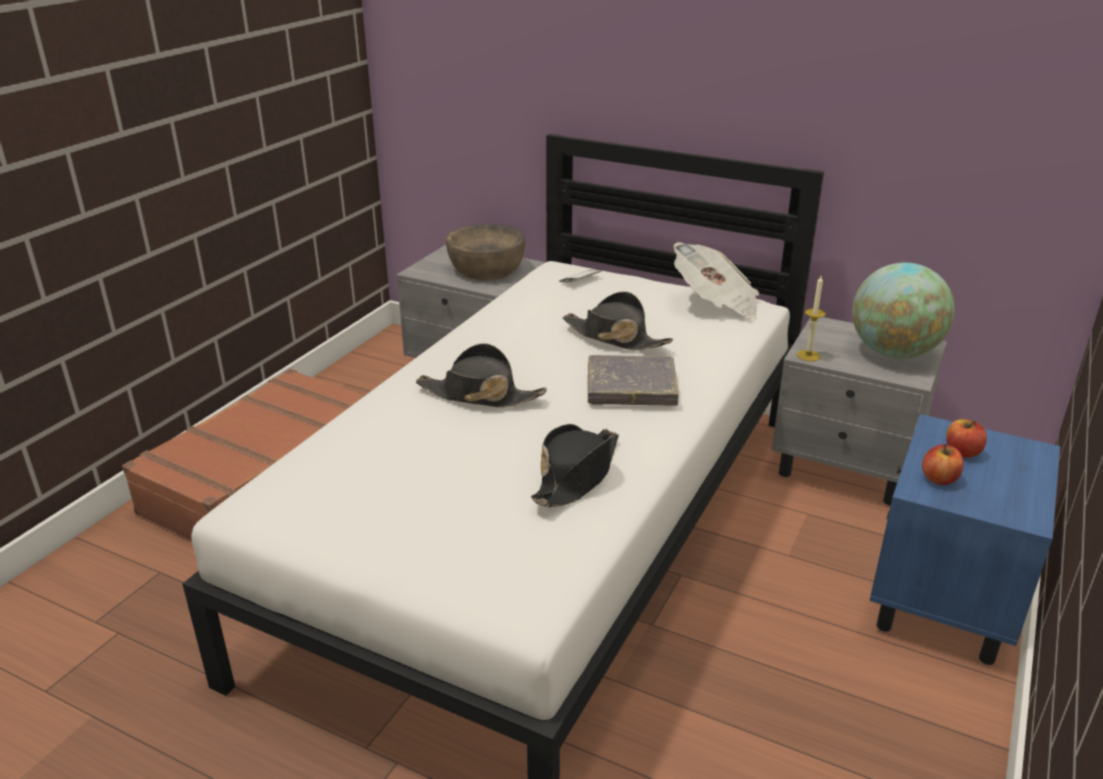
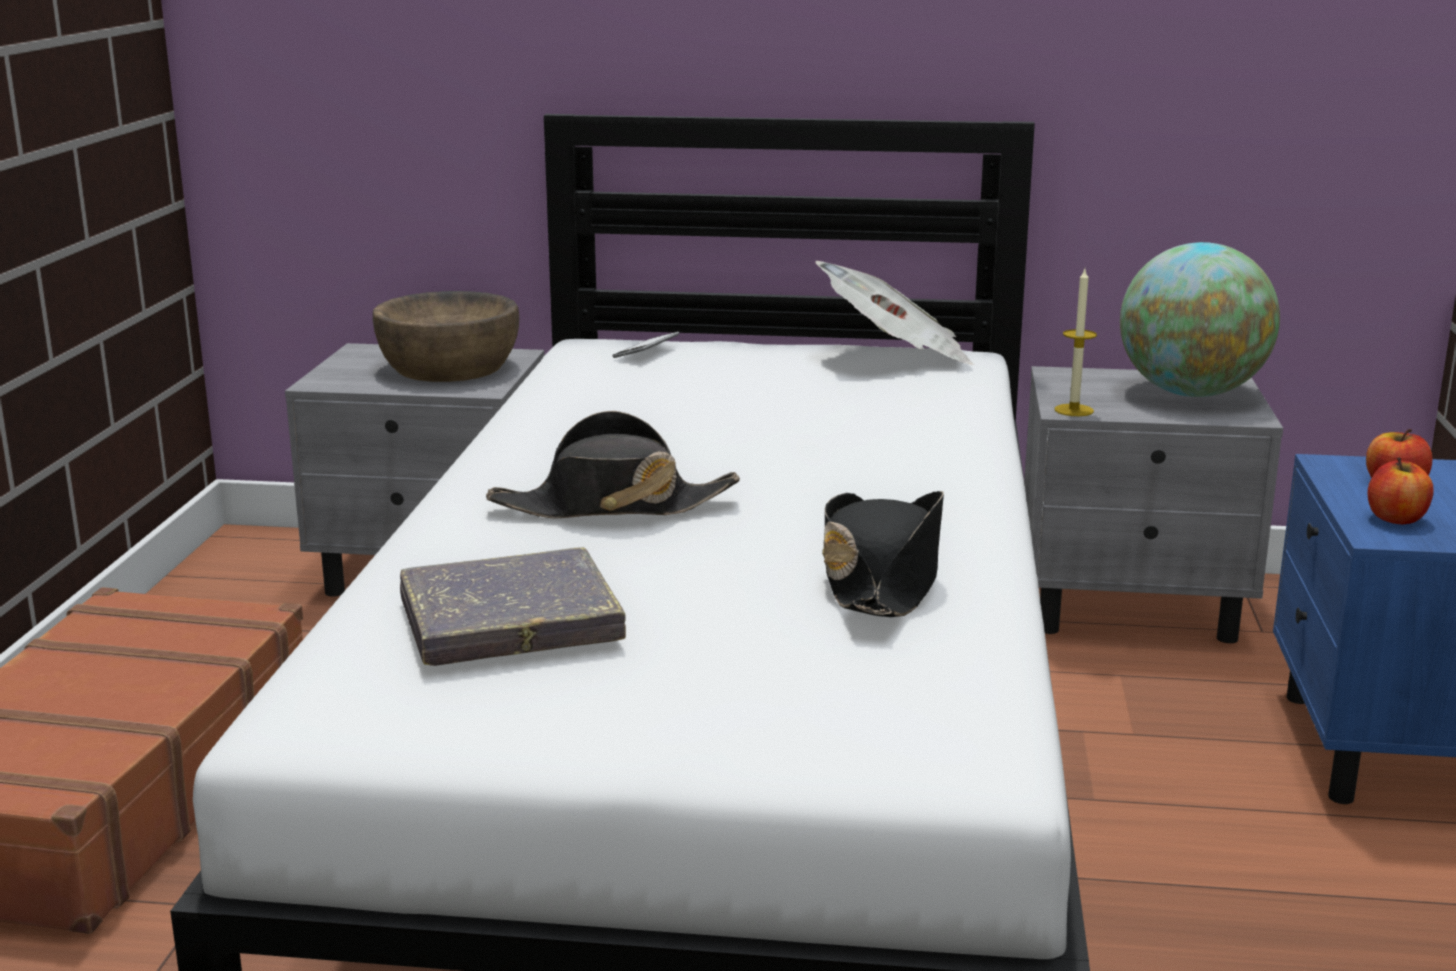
camera: 20 degrees left, 10 degrees down
black hat [563,291,673,351] -> none
grey book [588,355,679,406] -> grey book moved to [400,547,626,666]

